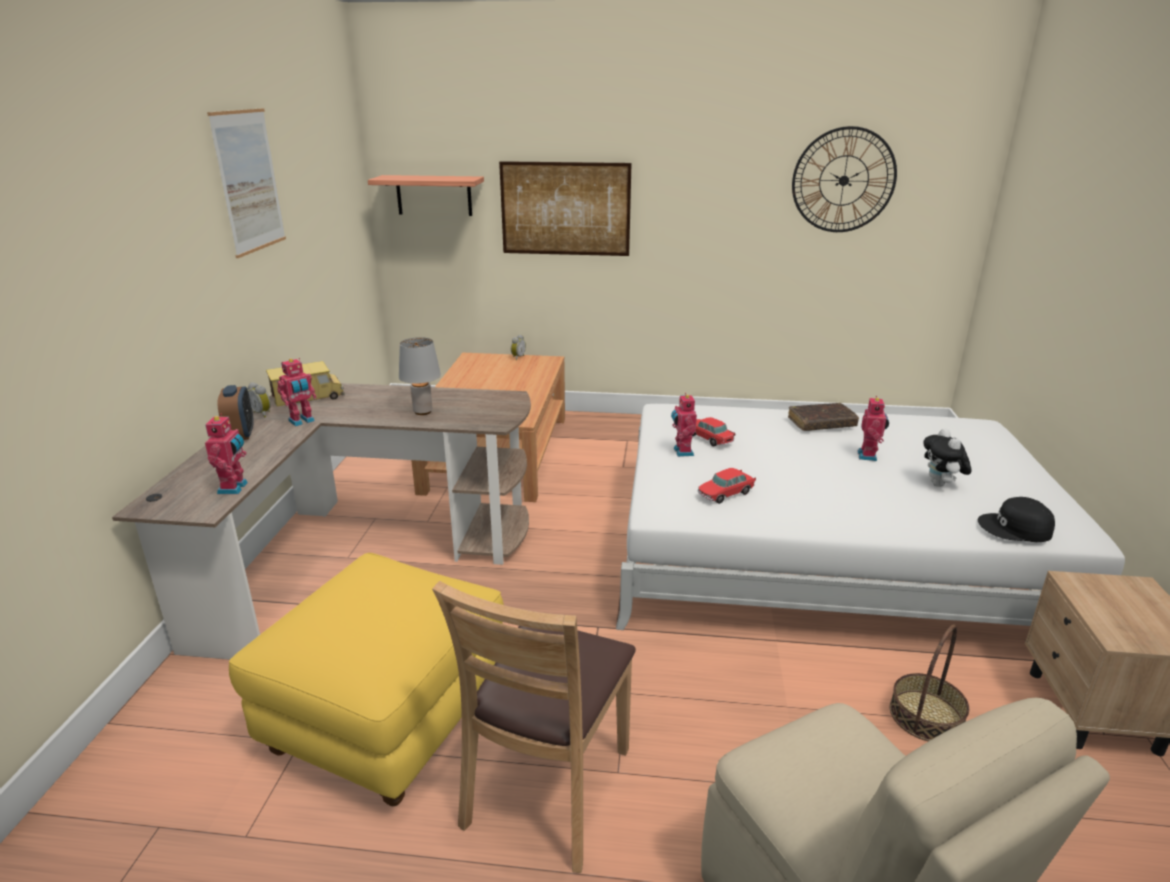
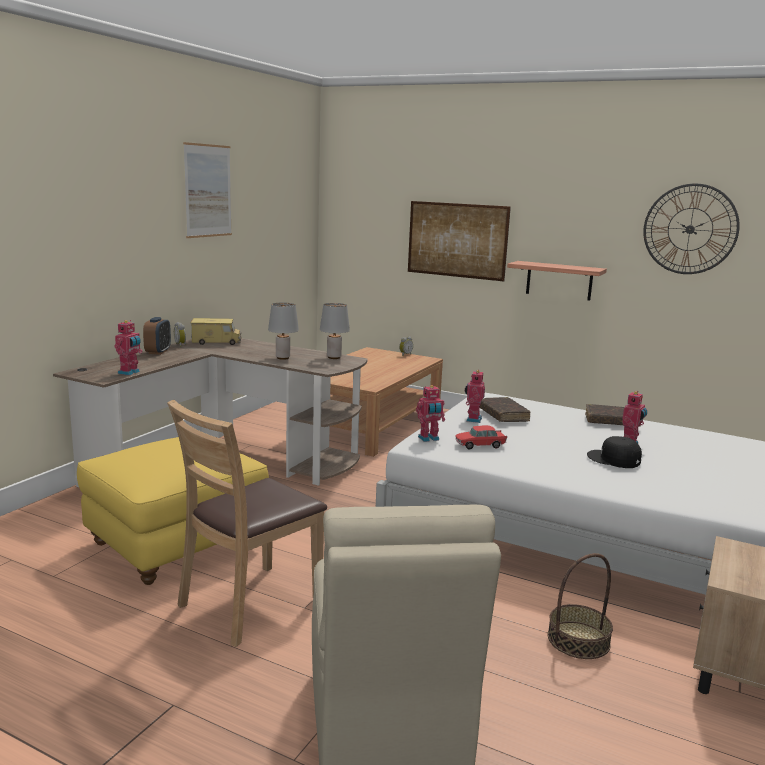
camera: 20 degrees right, 10 degrees down
toy robot [277,358,317,426] -> toy robot moved to [416,385,445,442]
shelf [368,175,484,216] -> shelf moved to [507,261,607,301]
toy car [692,417,736,446] -> brown book [480,397,530,422]
plush toy [923,428,972,487] -> none
black cap [978,497,1055,542] -> black cap moved to [587,436,642,468]
none -> grey table lamp [320,303,350,359]

